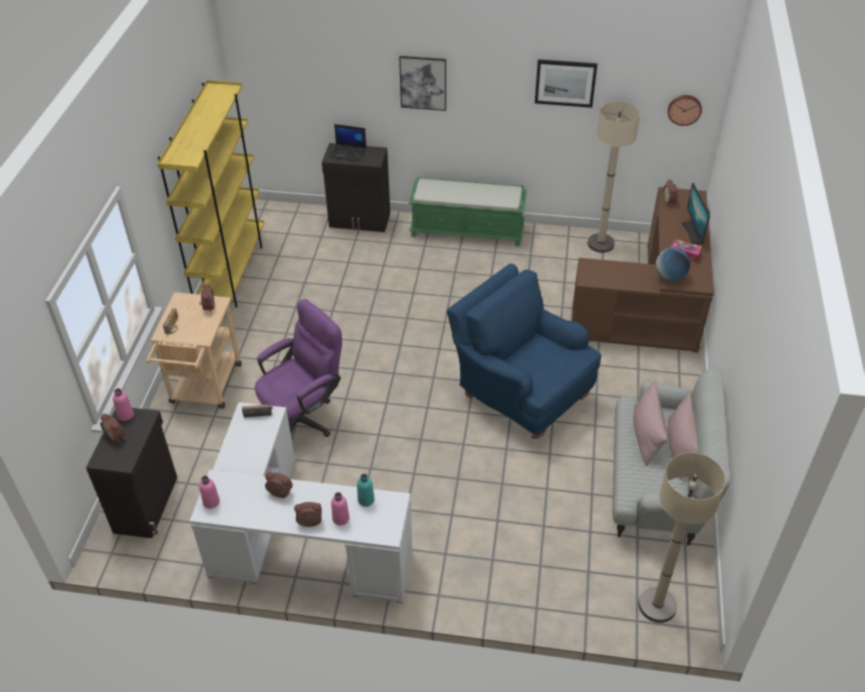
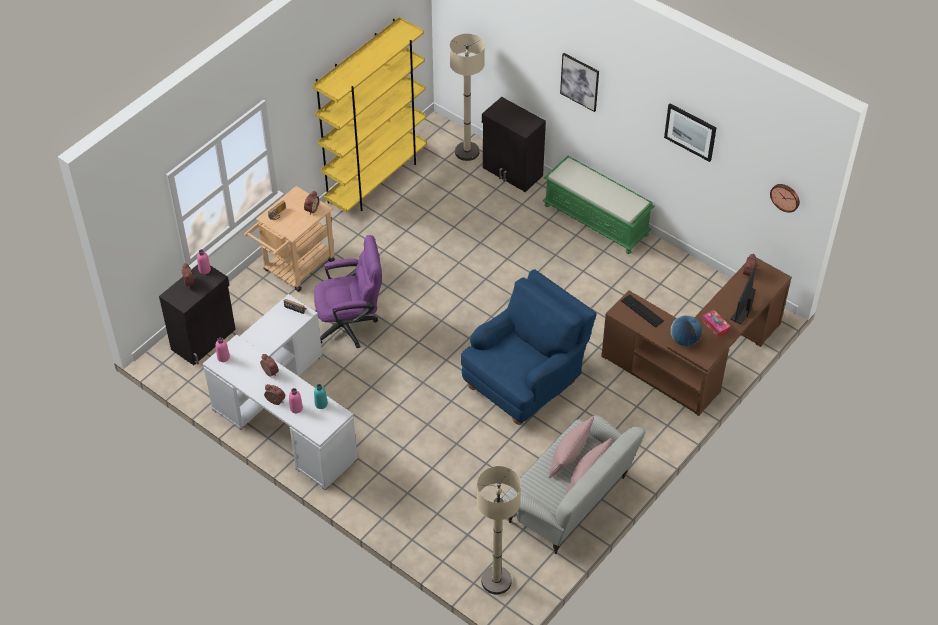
camera: 30 degrees right, 5 degrees up
laptop [329,124,366,162] -> none
blue armchair [447,264,601,439] -> blue armchair turned 60 degrees clockwise [461,269,597,425]
beige floor lamp [588,101,640,253] -> beige floor lamp moved to [450,34,485,161]
none -> keyboard [621,294,664,328]

